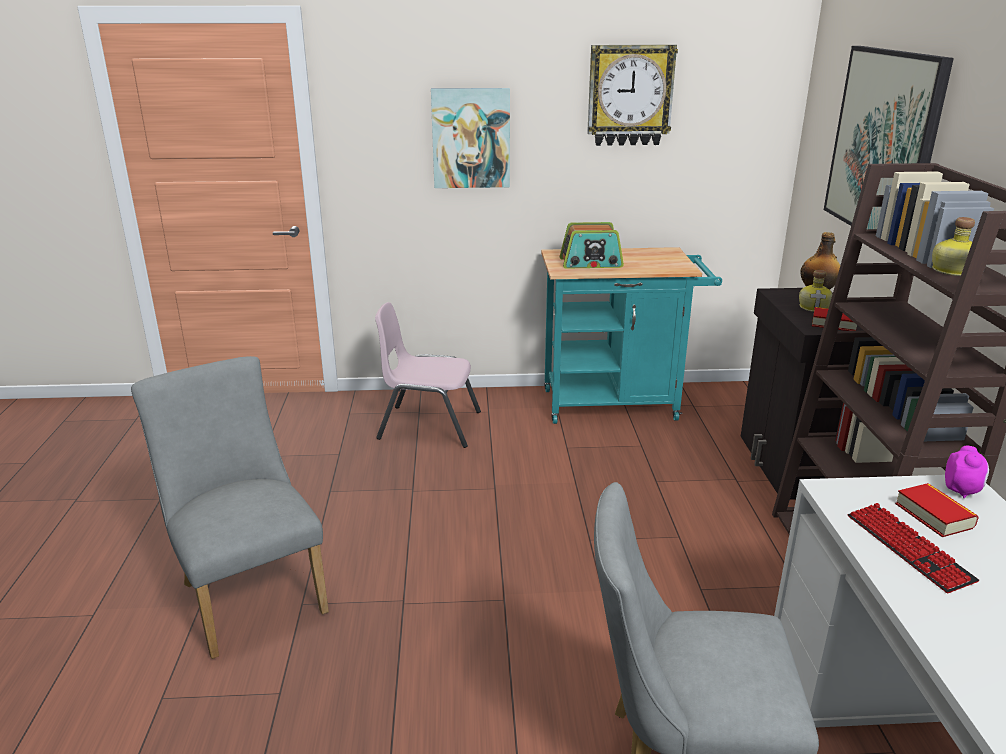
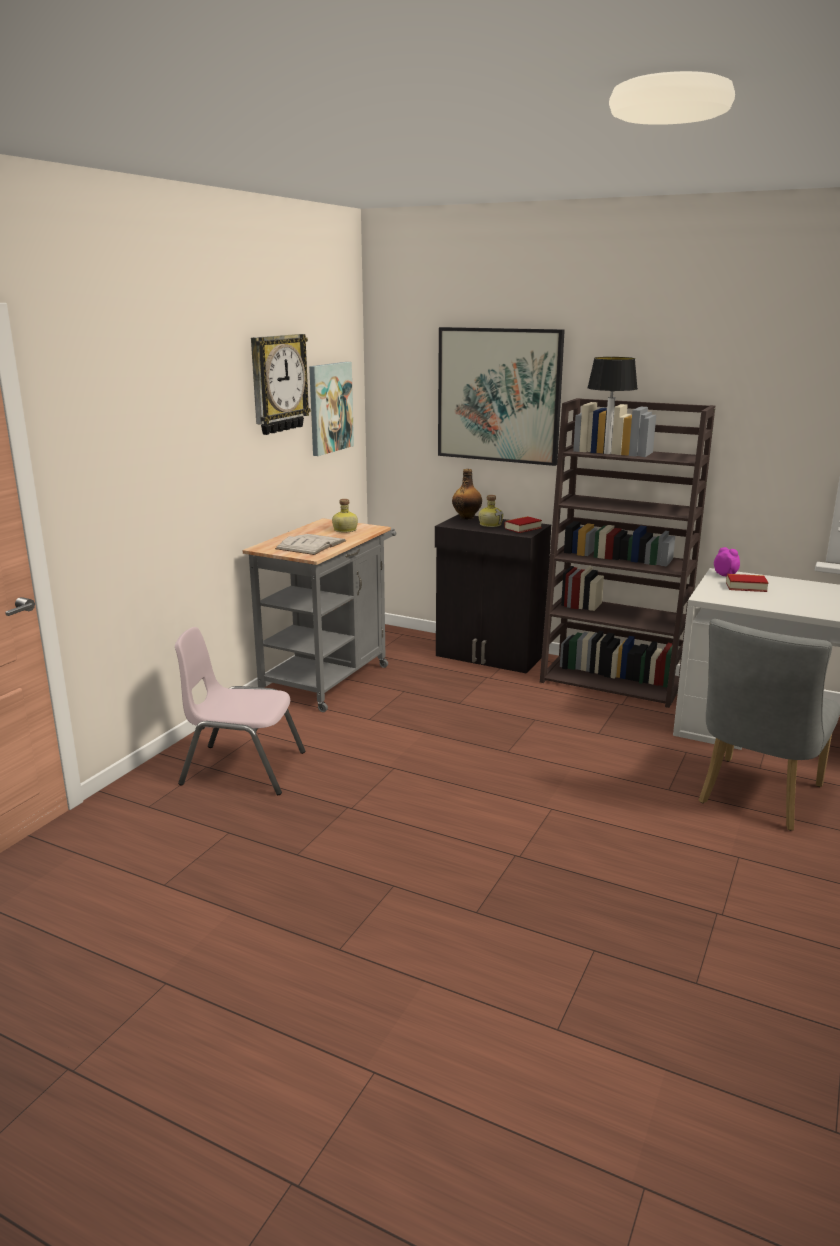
camera: 60 degrees left, 5 degrees down
grey chair [131,356,329,659] -> none
pink chair [375,302,481,448] -> pink chair turned 60 degrees clockwise [175,627,305,795]
picture [431,88,510,188] -> picture moved to [309,362,354,456]
turquoise cart [541,247,722,424] -> grey cart [242,518,396,712]
radio [560,222,624,269] -> white book [275,534,347,555]
keyboard [848,503,979,593] -> none
bottle [932,217,975,276] -> bottle moved to [332,499,358,532]
none -> table lamp [587,357,638,454]

